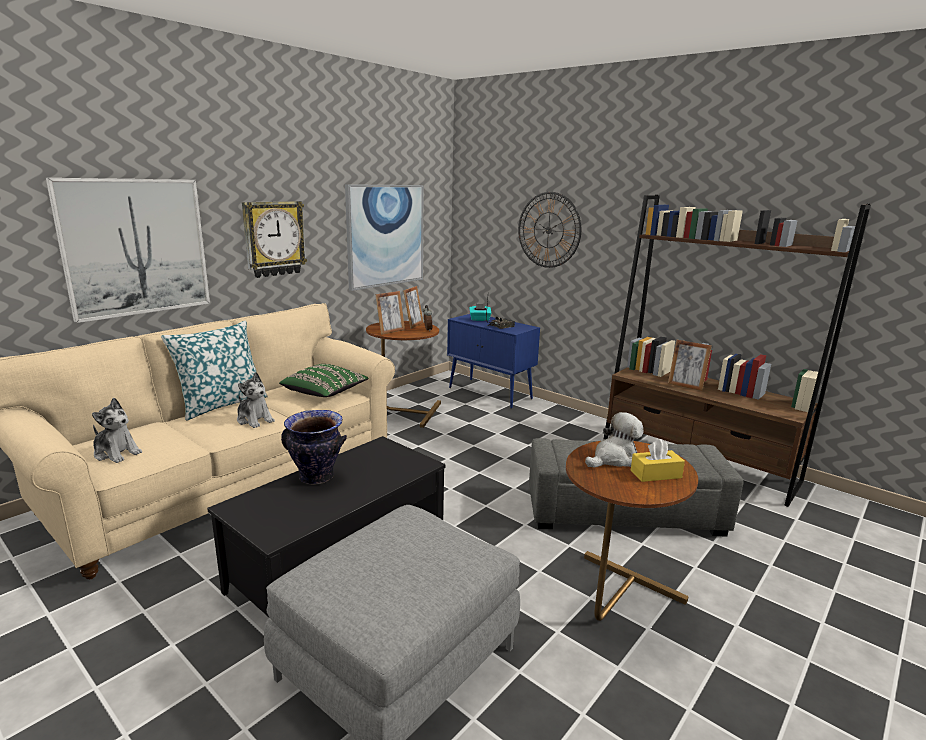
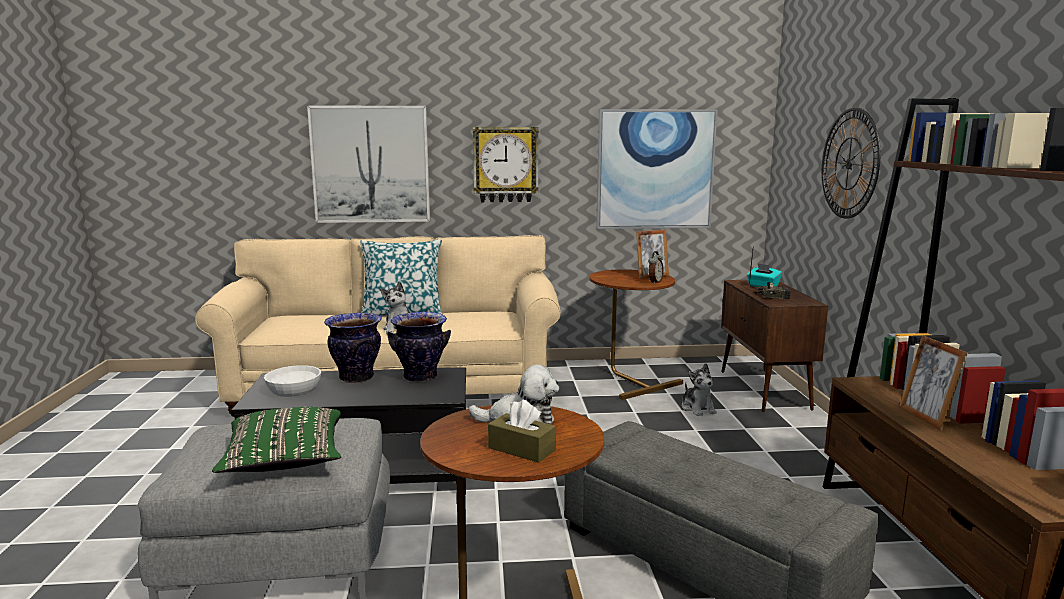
camera: 45 degrees right, 5 degrees down
plush toy [92,398,142,463] -> plush toy moved to [682,363,717,416]
green pillow [279,364,368,397] -> green pillow moved to [212,407,341,473]
picture frame [375,291,405,335] -> none
blue cabinet [447,314,540,409] -> brown cabinet [721,280,828,412]
yellow tissue box [631,439,685,482] -> brown tissue box [488,400,556,463]
none -> white bowl [264,365,321,397]
none -> vase [387,312,451,382]

